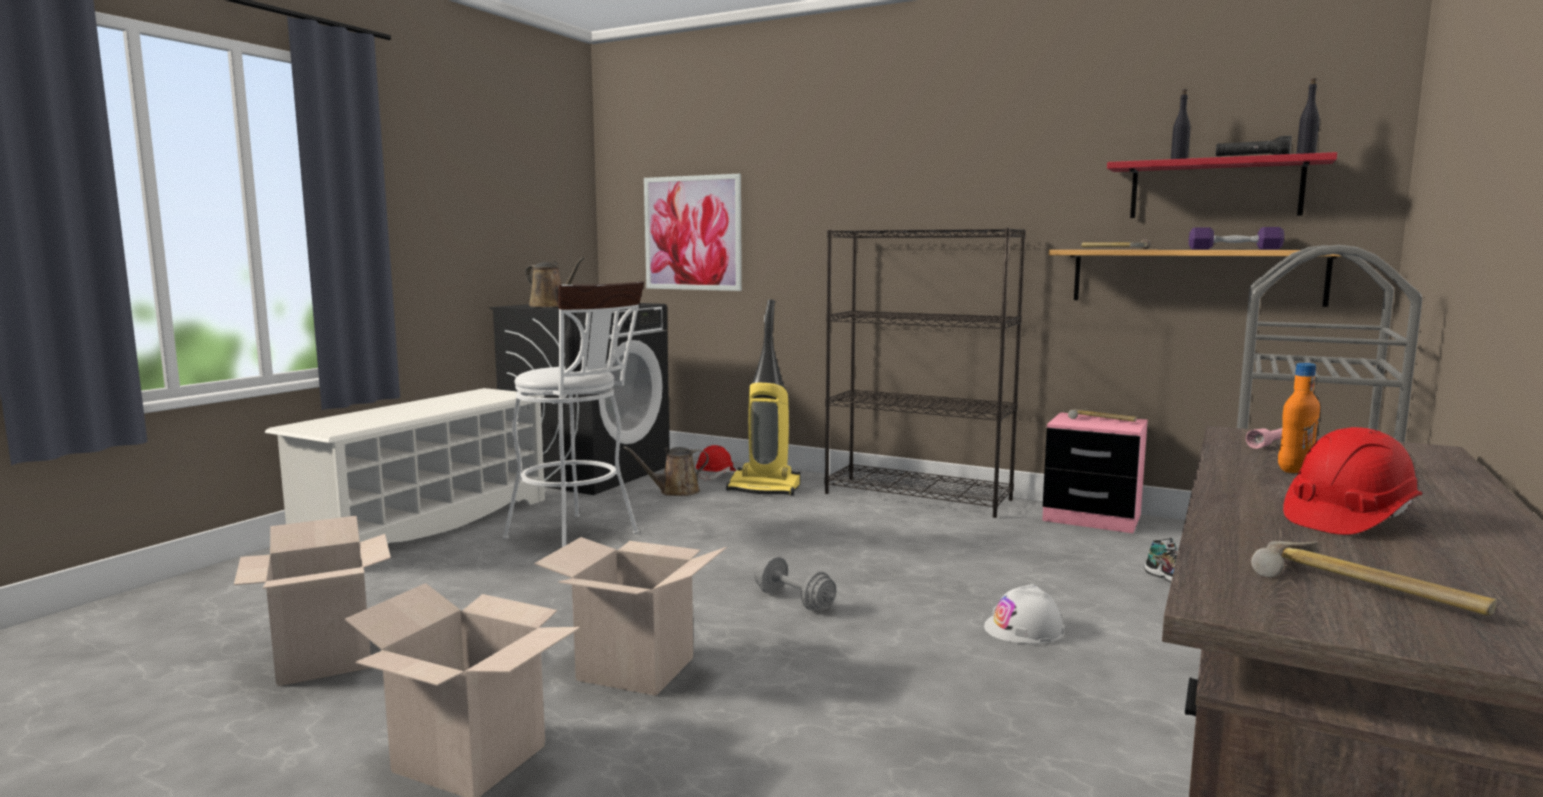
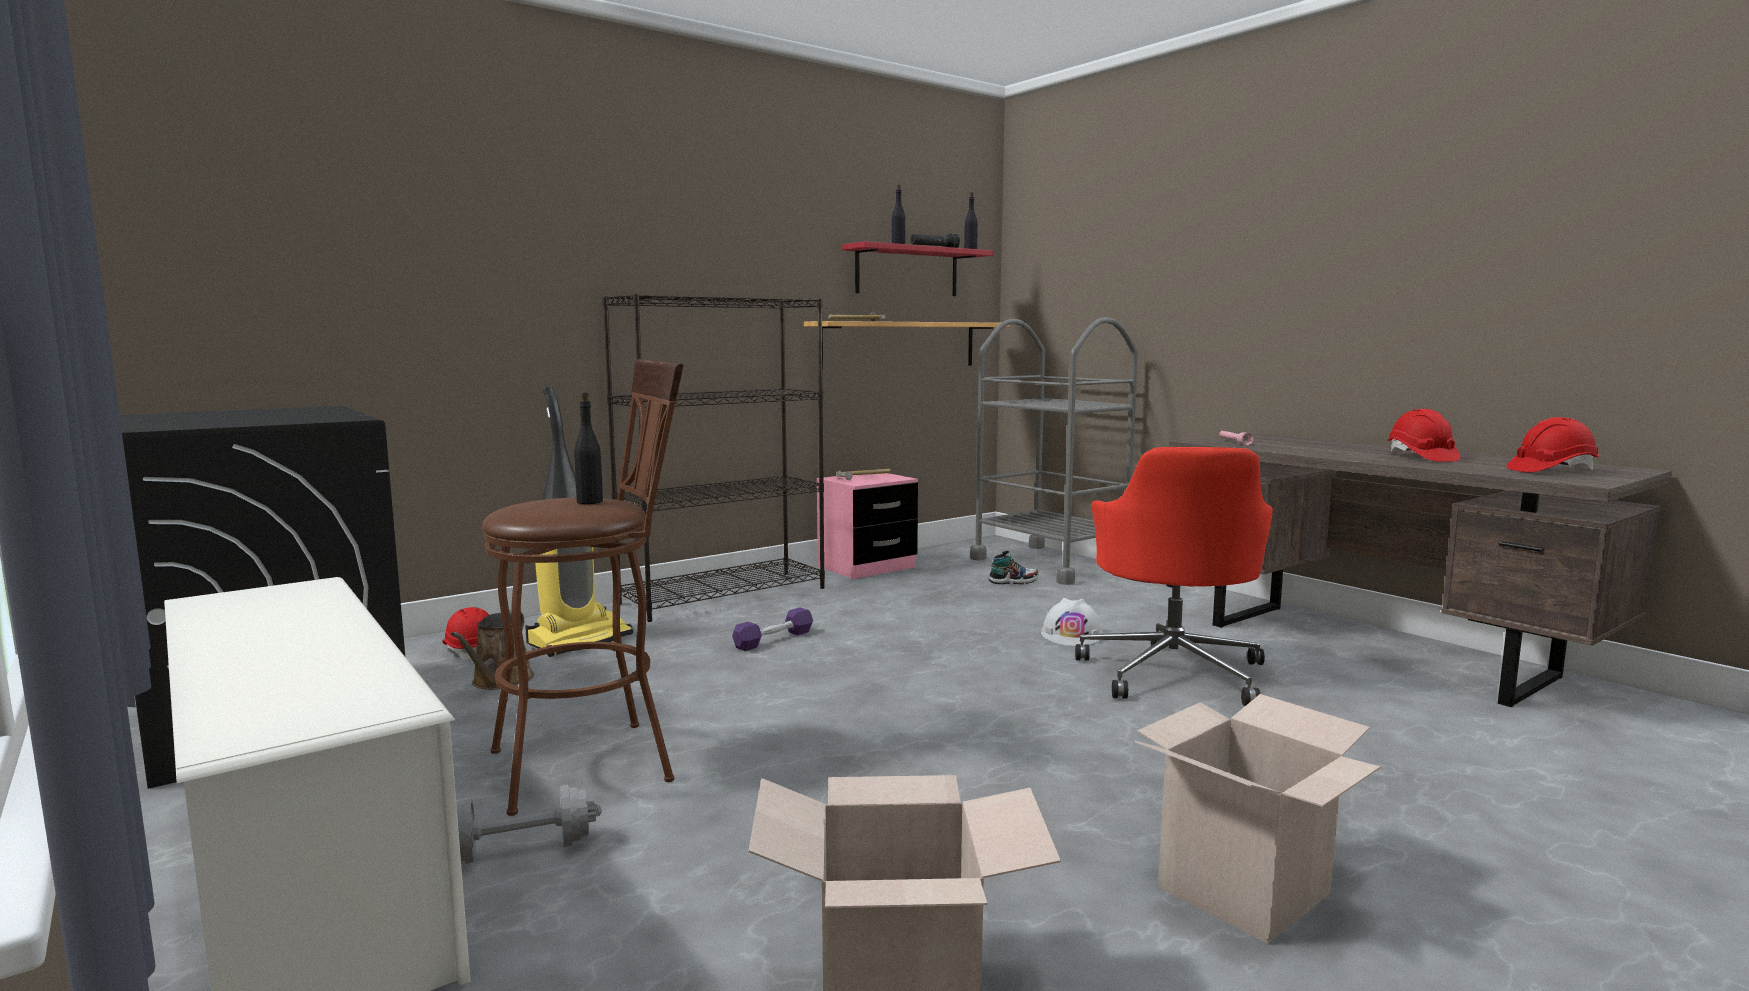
camera: 65 degrees left, 0 degrees up
white stool [502,281,644,547] -> brown stool [482,359,684,816]
brown watering can [525,257,585,307] -> none
cardboard box [534,537,727,696] -> none
picture [644,174,742,291] -> none
grey dumbbell [754,556,836,611] -> grey dumbbell moved to [457,785,602,864]
purple dumbbell [1189,227,1284,250] -> purple dumbbell moved to [732,607,813,651]
hammer [1251,541,1496,615] -> red hard hat [1506,417,1599,472]
orange bottle [1278,363,1320,473] -> none
none -> red office chair [1075,447,1273,706]

